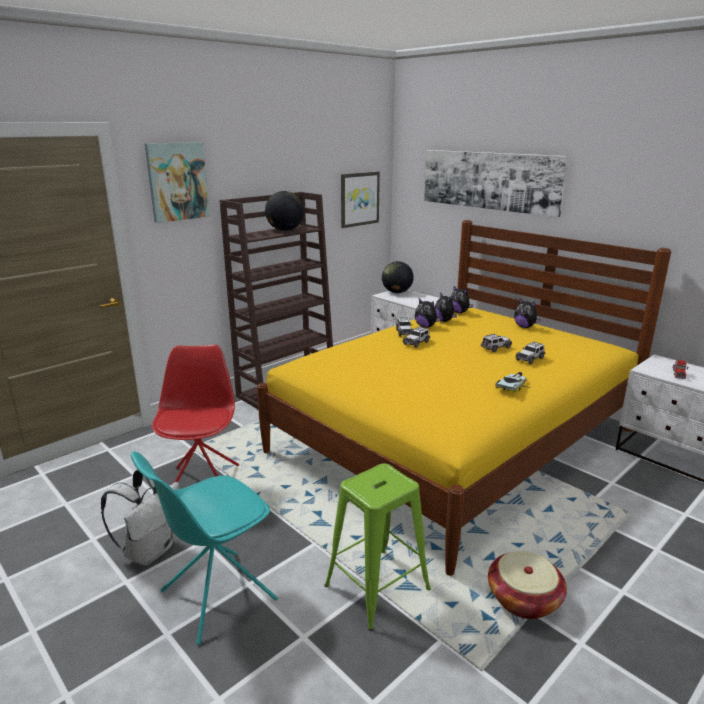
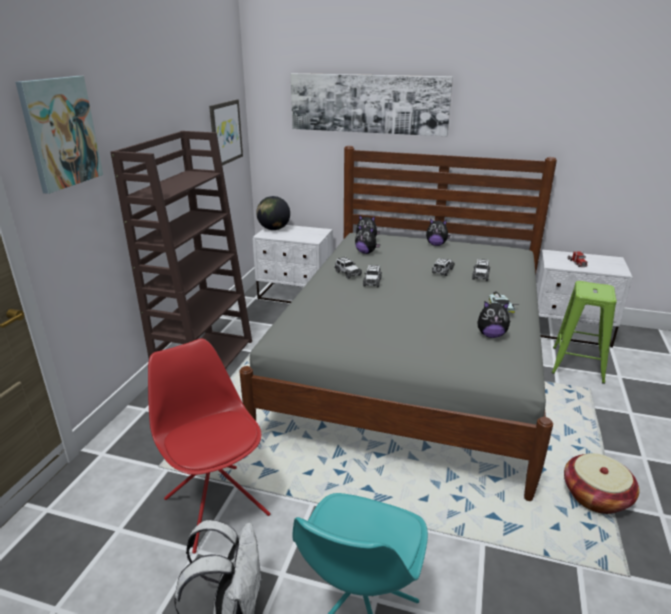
camera: 30 degrees left, 5 degrees up
yellow bed [257,220,671,576] -> grey bed [240,146,557,501]
globe [265,191,304,231] -> none
green stool [325,463,431,631] -> green stool moved to [551,281,617,384]
plush toy [415,298,441,328] -> plush toy moved to [477,301,510,338]

